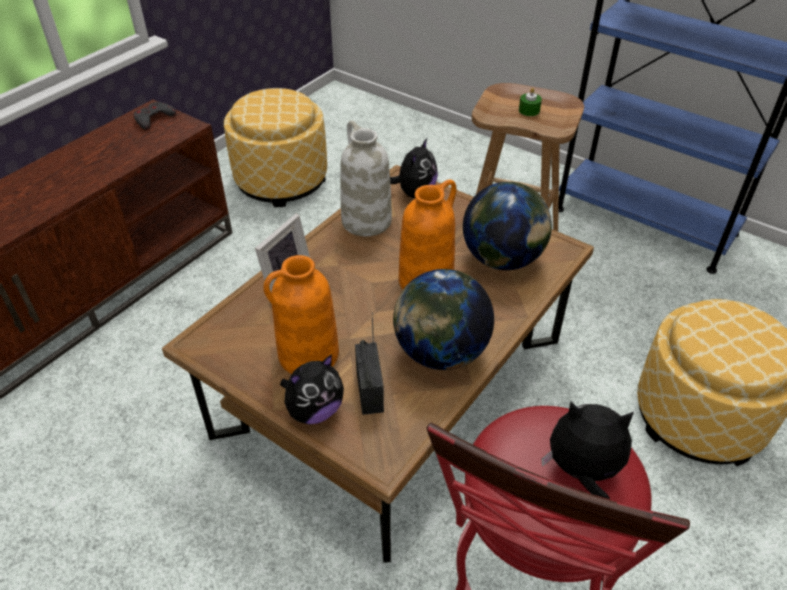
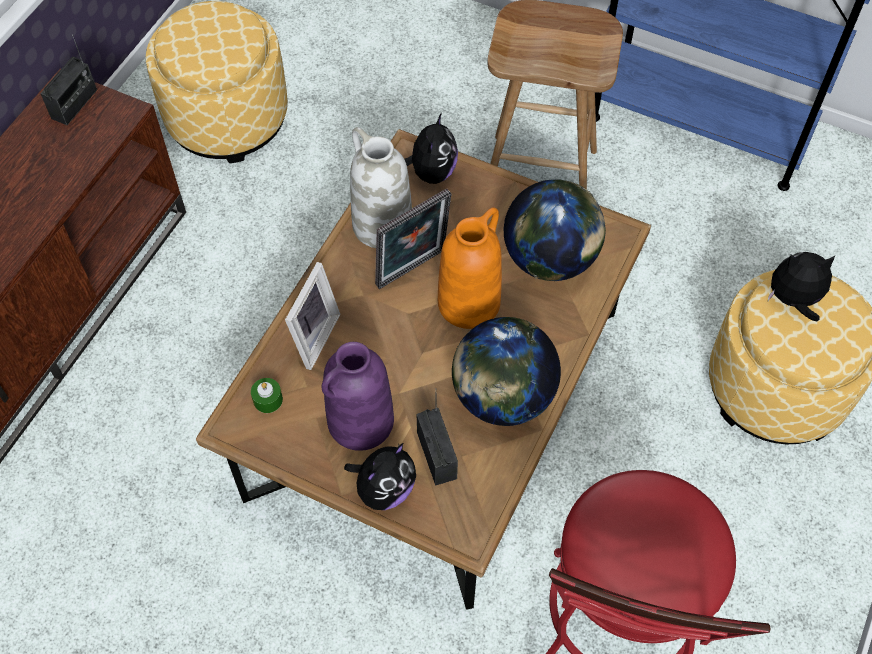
camera: 10 degrees left, 15 degrees up
grey game controller [134,102,176,130] -> radio [41,34,97,125]
orange vase [264,255,339,374] -> purple vase [322,342,394,451]
green candle [519,88,542,116] -> green candle moved to [251,378,283,413]
plush toy [542,402,634,499] -> plush toy moved to [768,252,835,322]
none -> picture frame [375,189,451,289]

